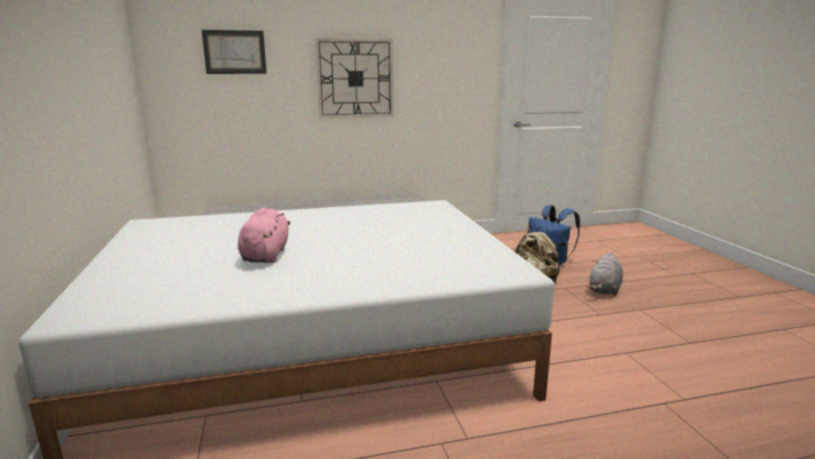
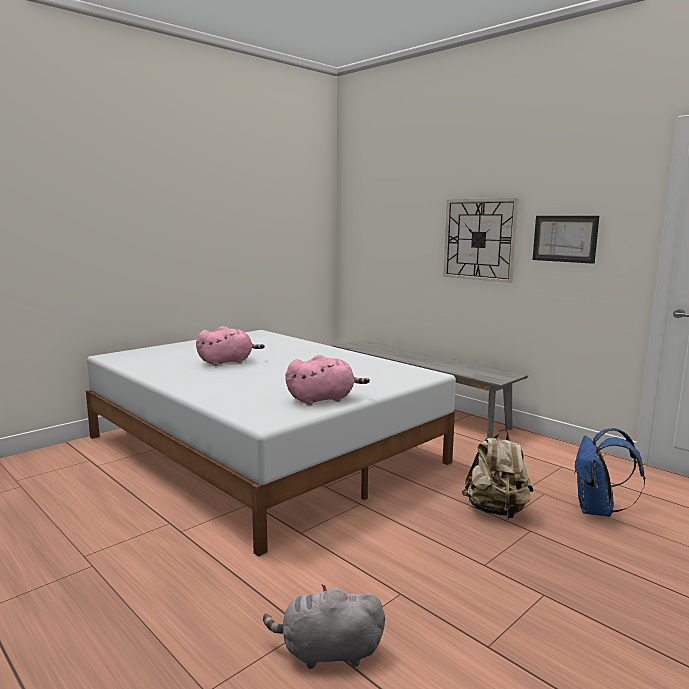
camera: 60 degrees right, 5 degrees down
picture [202,30,267,74] -> picture moved to [533,216,599,264]
grey plush toy [589,252,623,296] -> grey plush toy moved to [263,584,385,669]
none -> pink plush toy [285,355,370,405]

